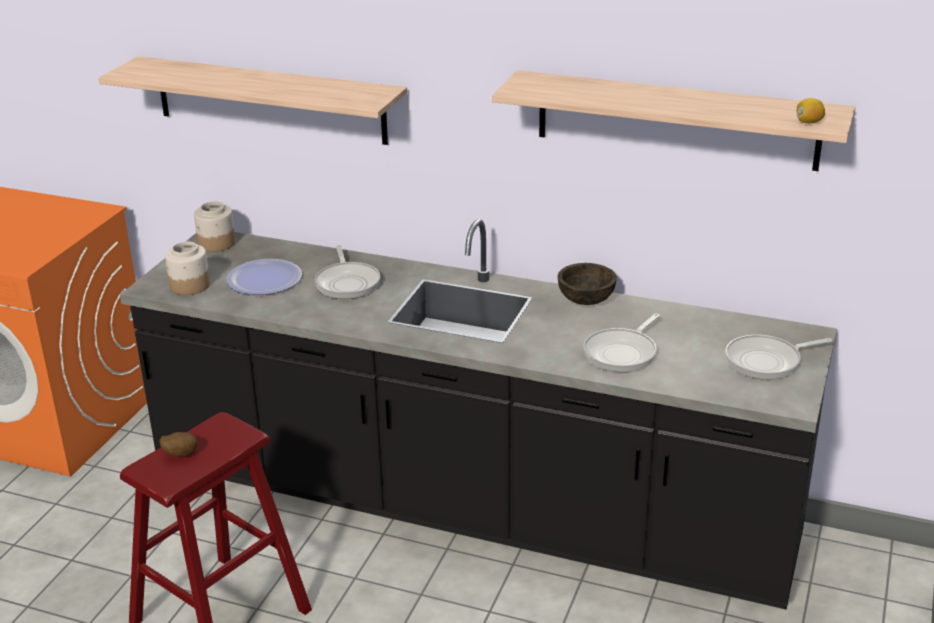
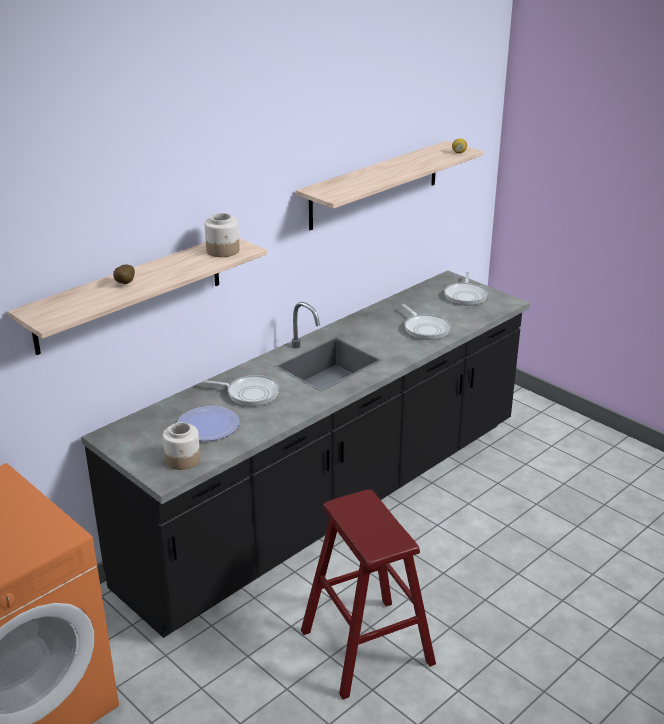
camera: 65 degrees left, 0 degrees up
potato [159,432,197,457] -> potato moved to [113,264,135,284]
jar [194,202,236,252] -> jar moved to [205,213,240,257]
brown bowl [558,263,617,305] -> none

